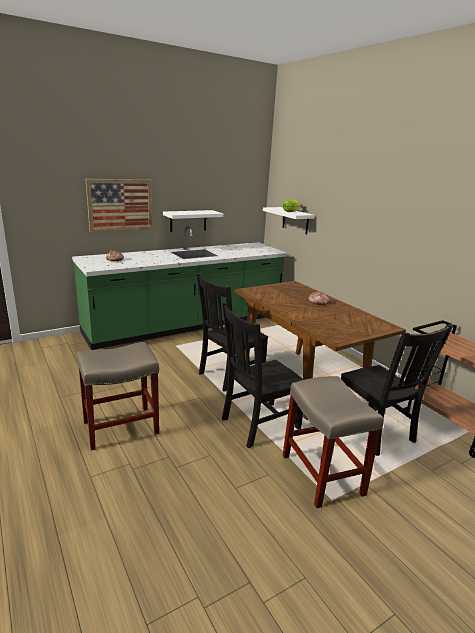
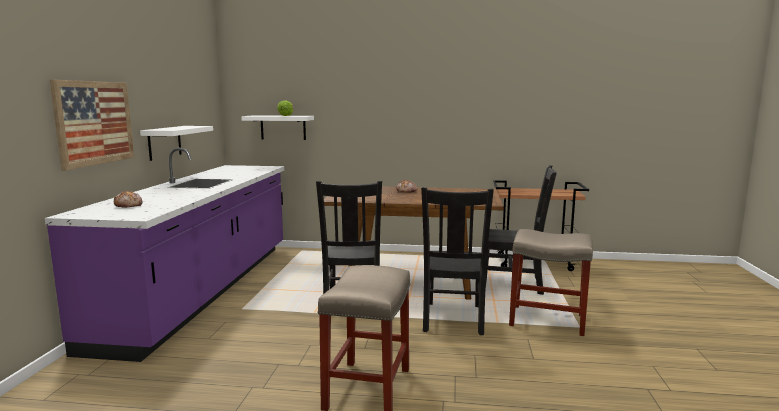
camera: 50 degrees left, 10 degrees down
green counter [72,226,288,350] -> purple counter [45,148,284,362]

